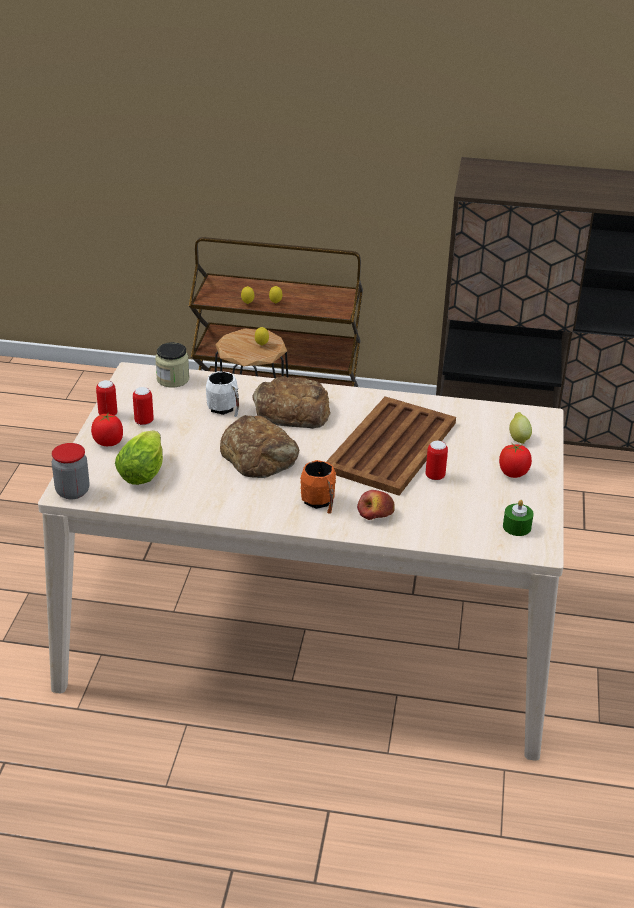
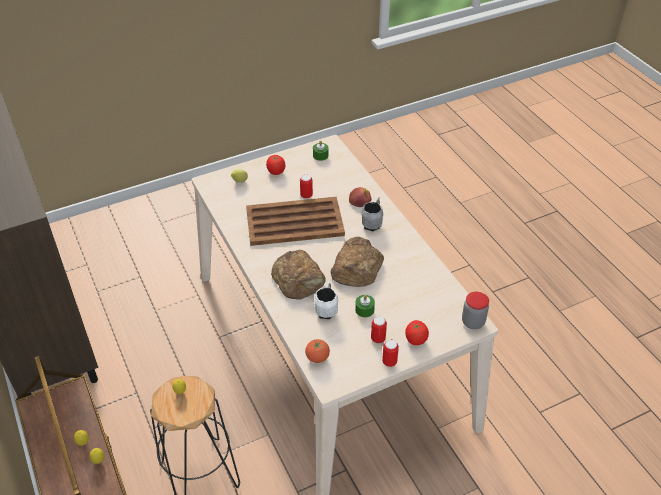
camera: 125 degrees left, 10 degrees up
lettuce [115,431,163,485] -> none
jar [155,342,189,387] -> tomato [305,339,330,363]
orange mug [300,460,336,514] -> grey mug [361,197,383,231]
none -> green candle [355,295,375,318]

